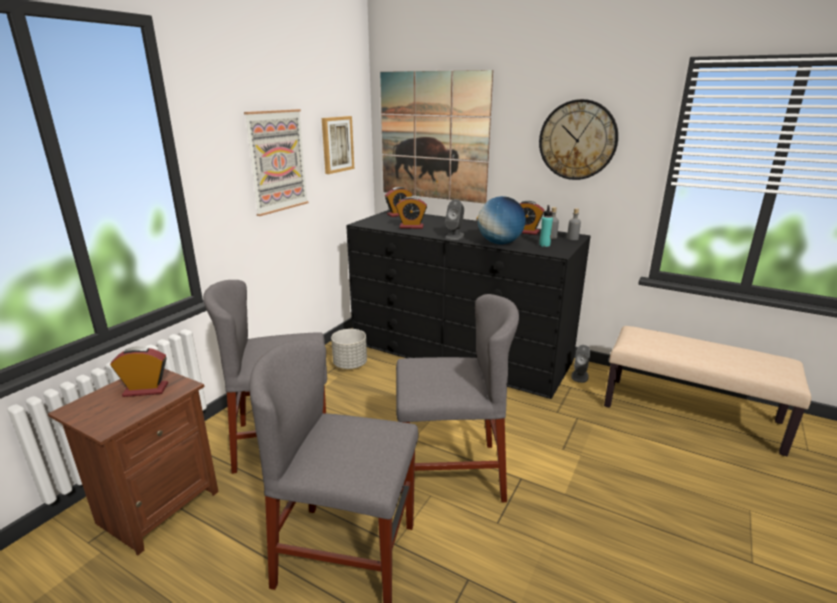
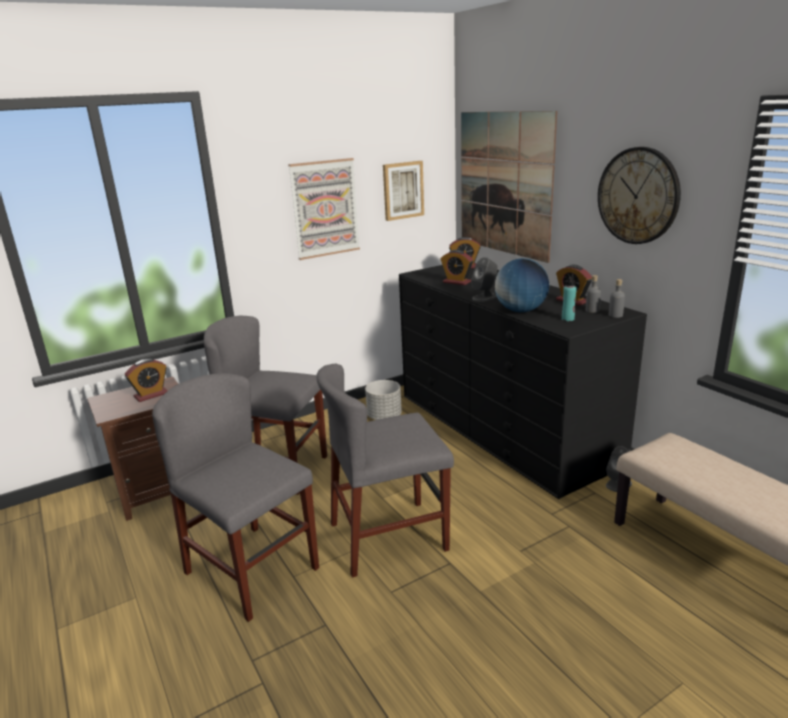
camera: 30 degrees right, 0 degrees up
alarm clock [110,346,168,397] -> alarm clock turned 120 degrees clockwise [125,359,168,402]
grey chair [396,294,519,502] -> grey chair turned 135 degrees clockwise [316,364,454,578]

